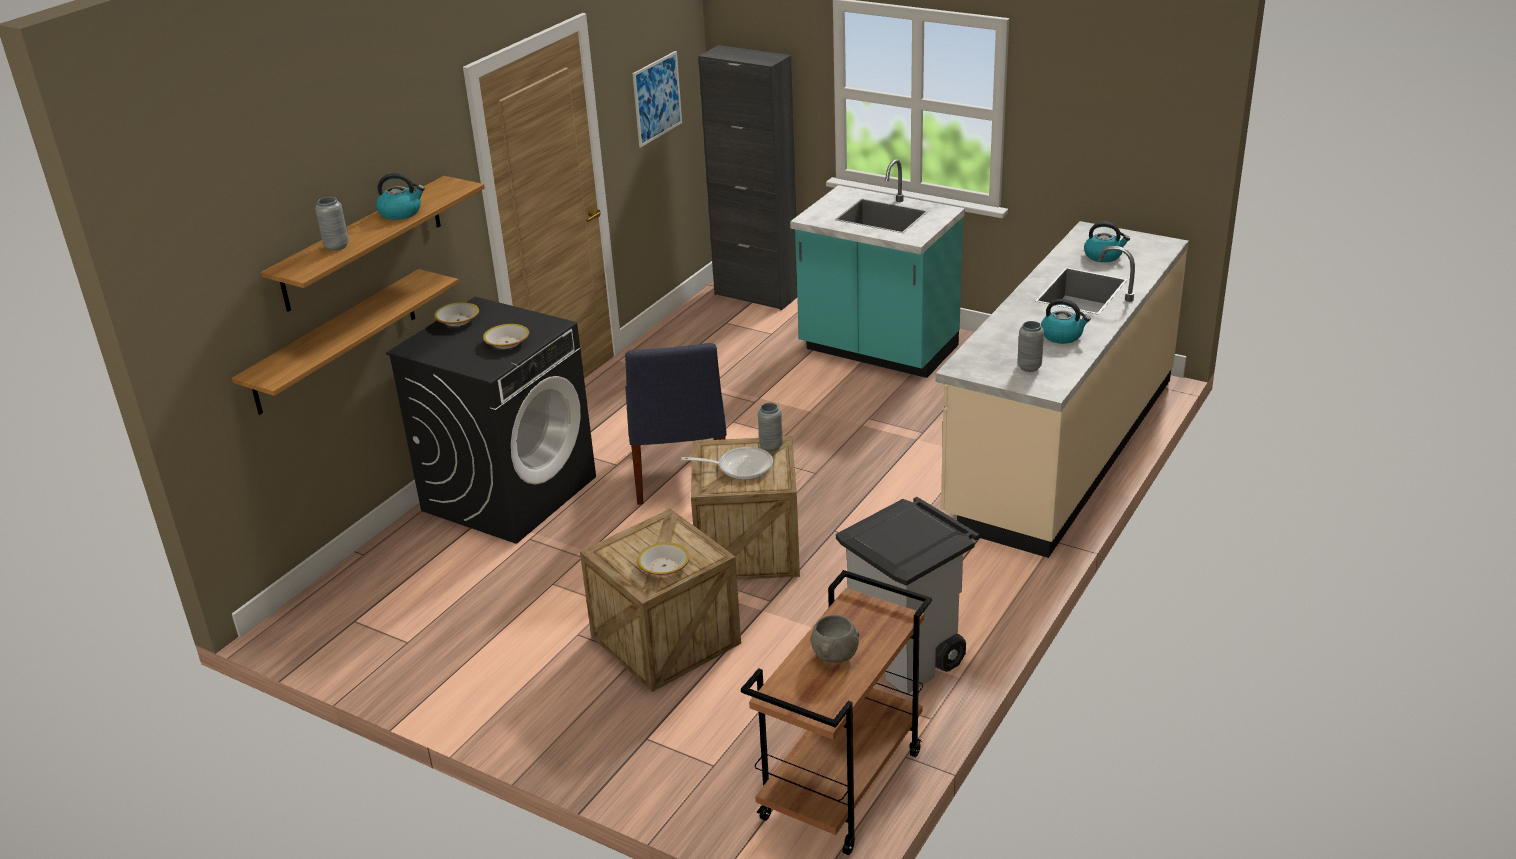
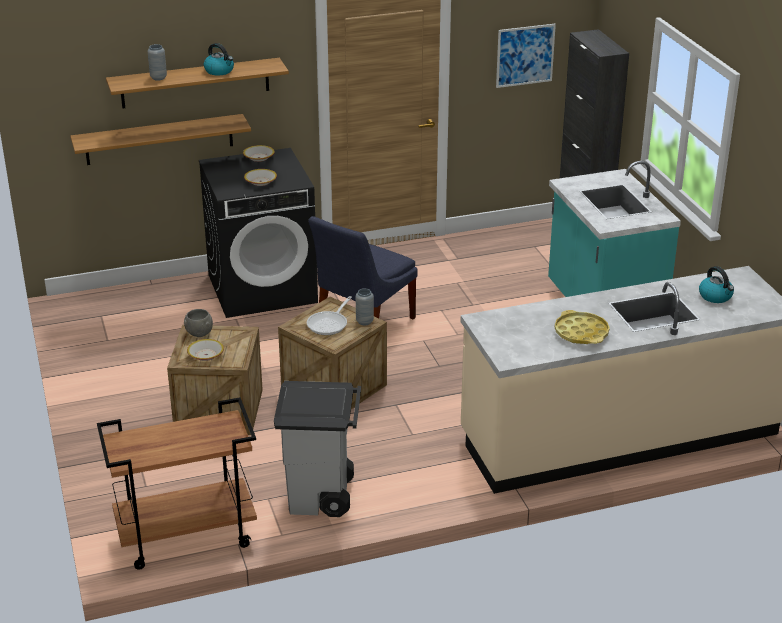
camera: 40 degrees right, 0 degrees up
frying pan [681,447,773,480] -> frying pan turned 75 degrees clockwise [307,296,352,335]
grey bowl [811,615,860,663] -> grey bowl moved to [184,309,213,337]
grey vase [1017,321,1044,372] -> none
kettle [1041,299,1091,344] -> yellow tray [555,310,610,344]

